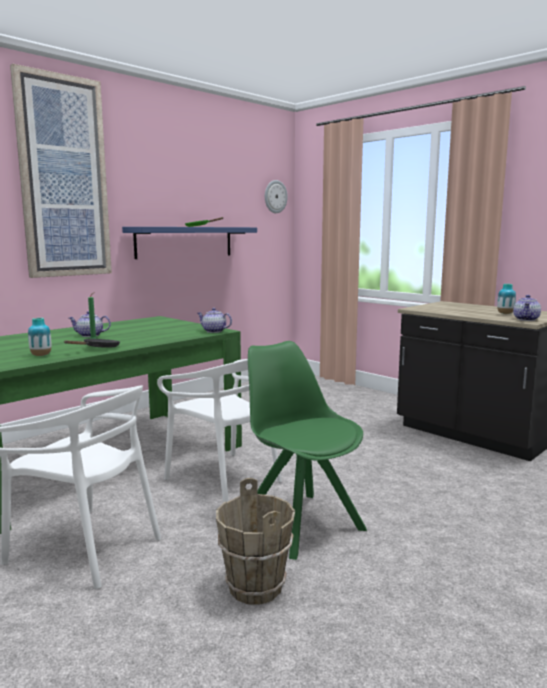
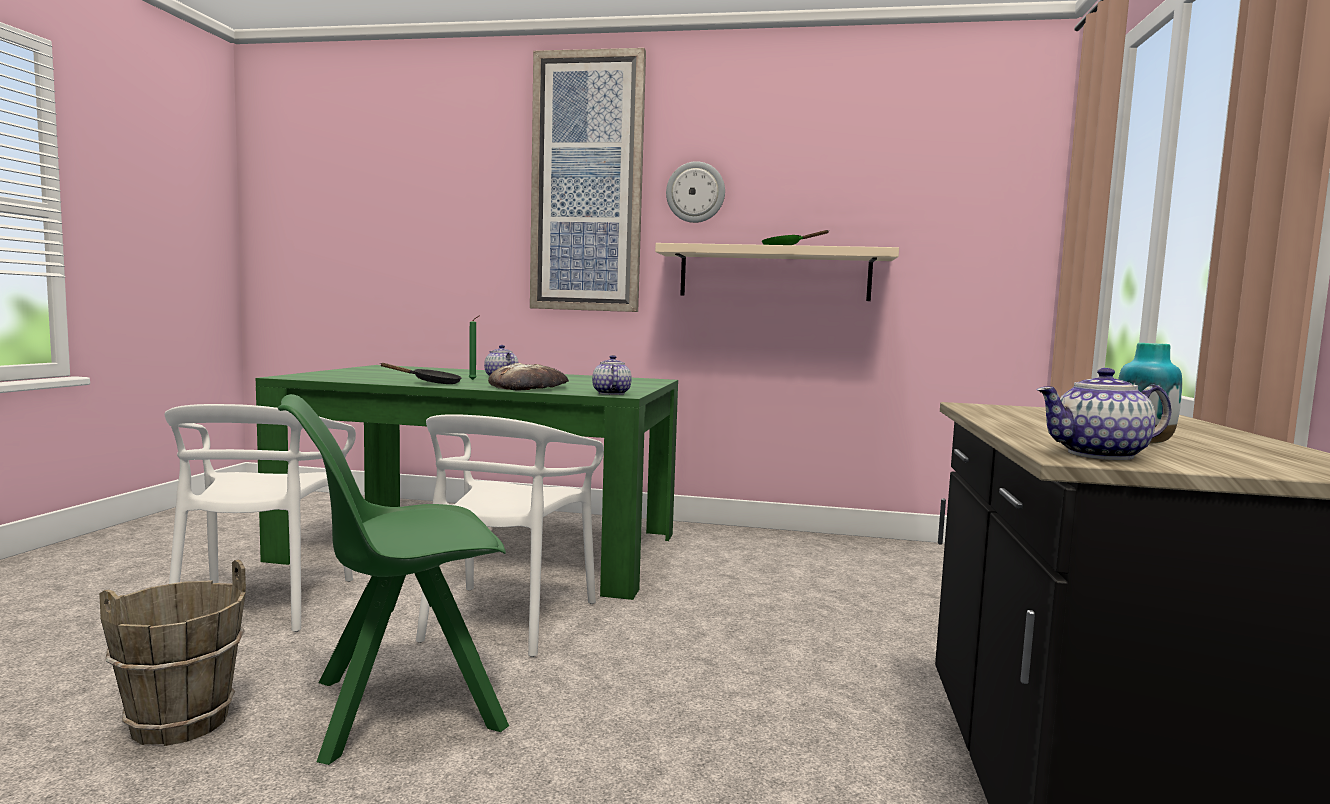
camera: 55 degrees right, 5 degrees down
vase [28,318,51,356] -> none
blue shelf [122,227,257,259] -> beige shelf [655,243,899,301]
green chair [248,341,367,560] -> green chair turned 135 degrees counterclockwise [278,394,509,765]
wall clock [265,180,288,213] -> wall clock moved to [666,161,725,223]
none -> bread [488,363,569,390]

